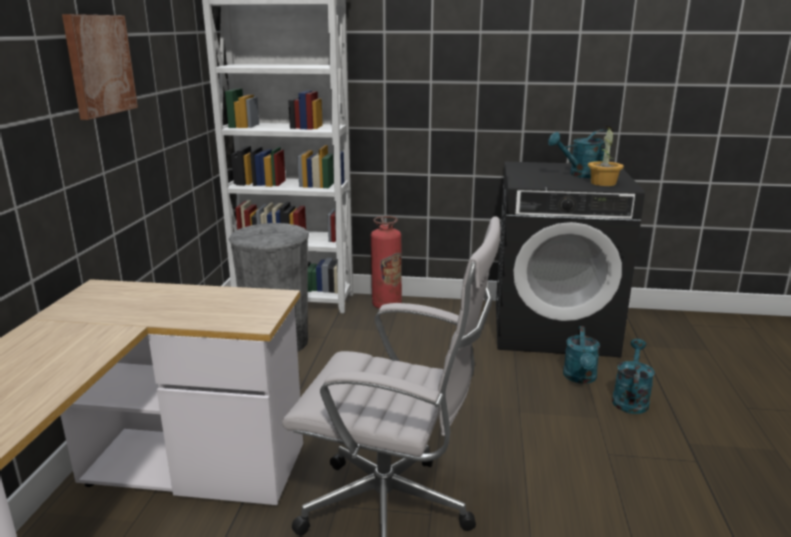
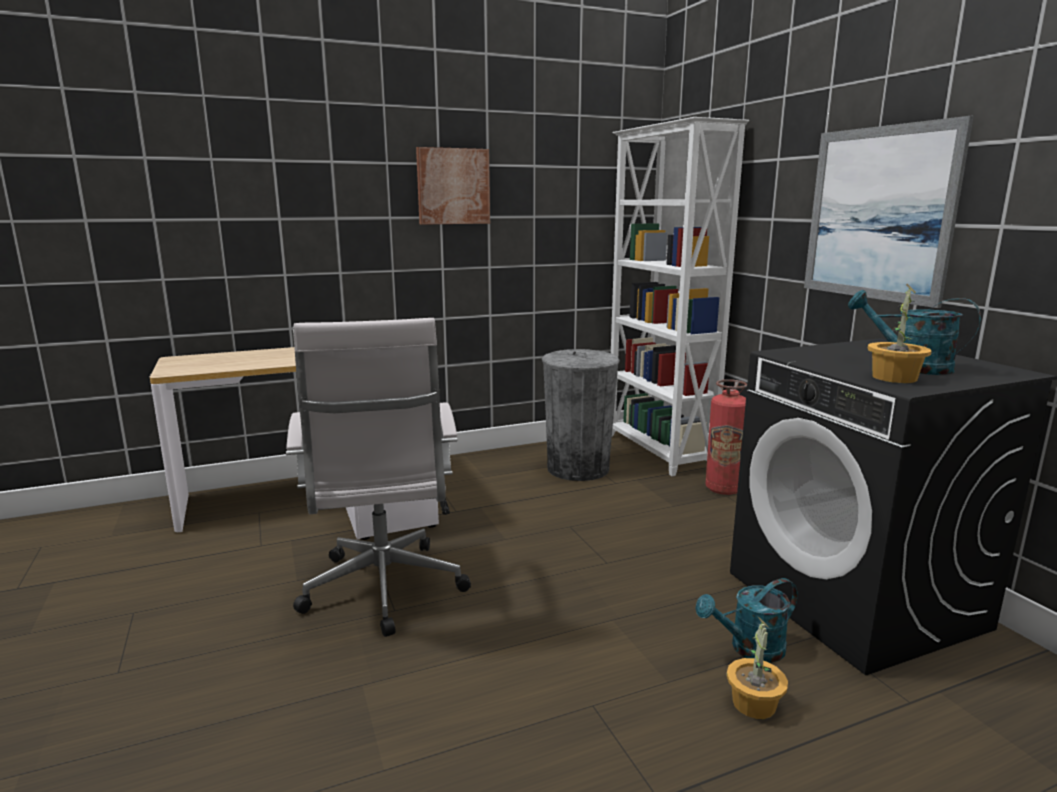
camera: 60 degrees right, 5 degrees down
turquoise watering can [612,339,655,414] -> potted plant [726,616,788,719]
none -> picture [804,116,974,308]

